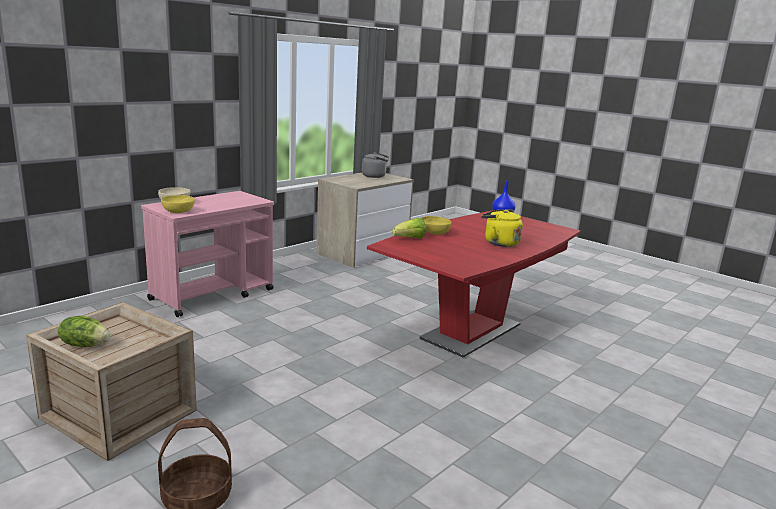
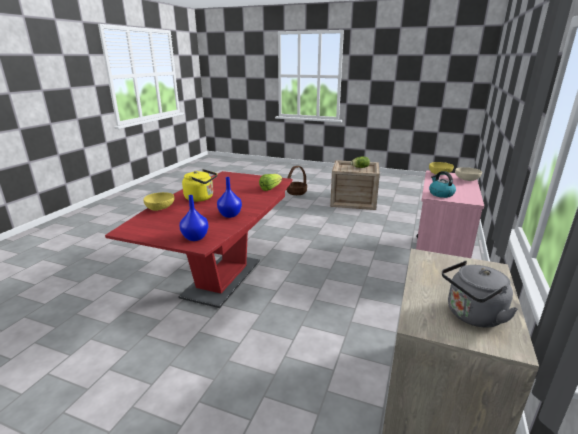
camera: 160 degrees right, 5 degrees up
yellow bowl [420,216,452,235] -> yellow bowl moved to [144,192,174,211]
none -> blue vase [217,177,242,218]
none -> kettle [429,171,456,198]

